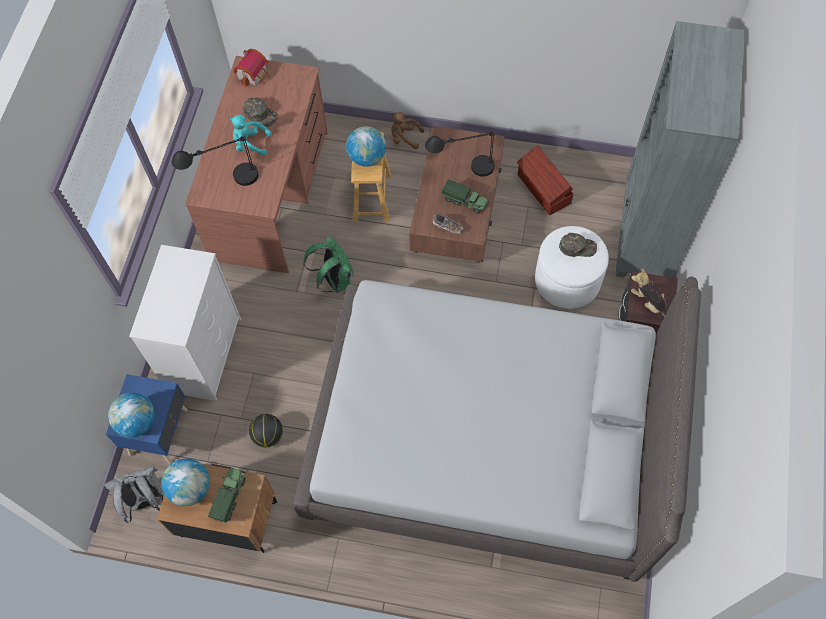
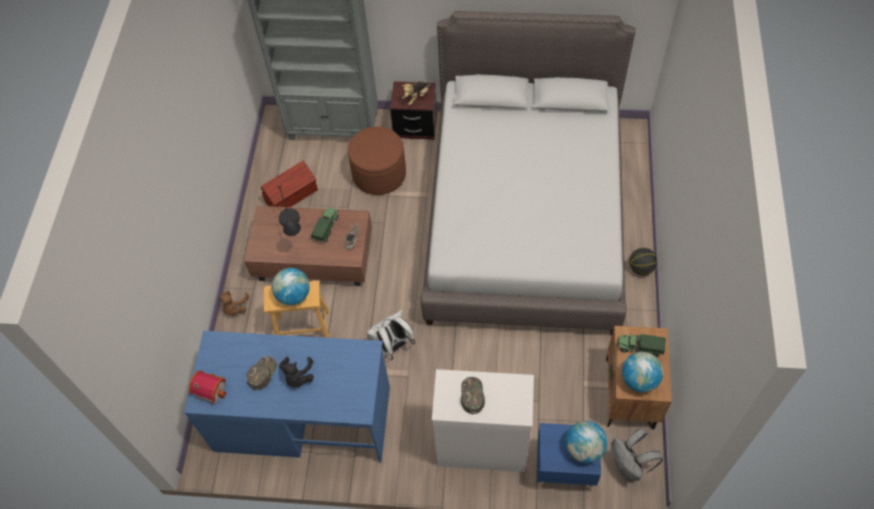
camera: 95 degrees left, 5 degrees down
black table lamp [172,136,258,186] -> none
brown desk [185,56,328,273] -> blue desk [184,331,390,463]
turquoise plush toy [230,115,271,156] -> black plush toy [279,357,314,387]
basketball [249,414,283,448] -> basketball moved to [629,248,657,275]
green backpack [304,236,354,293] -> white backpack [367,310,415,361]
white ottoman [535,226,609,309] -> brown ottoman [348,127,406,195]
green cap [559,233,597,257] -> green cap moved to [461,377,485,414]

